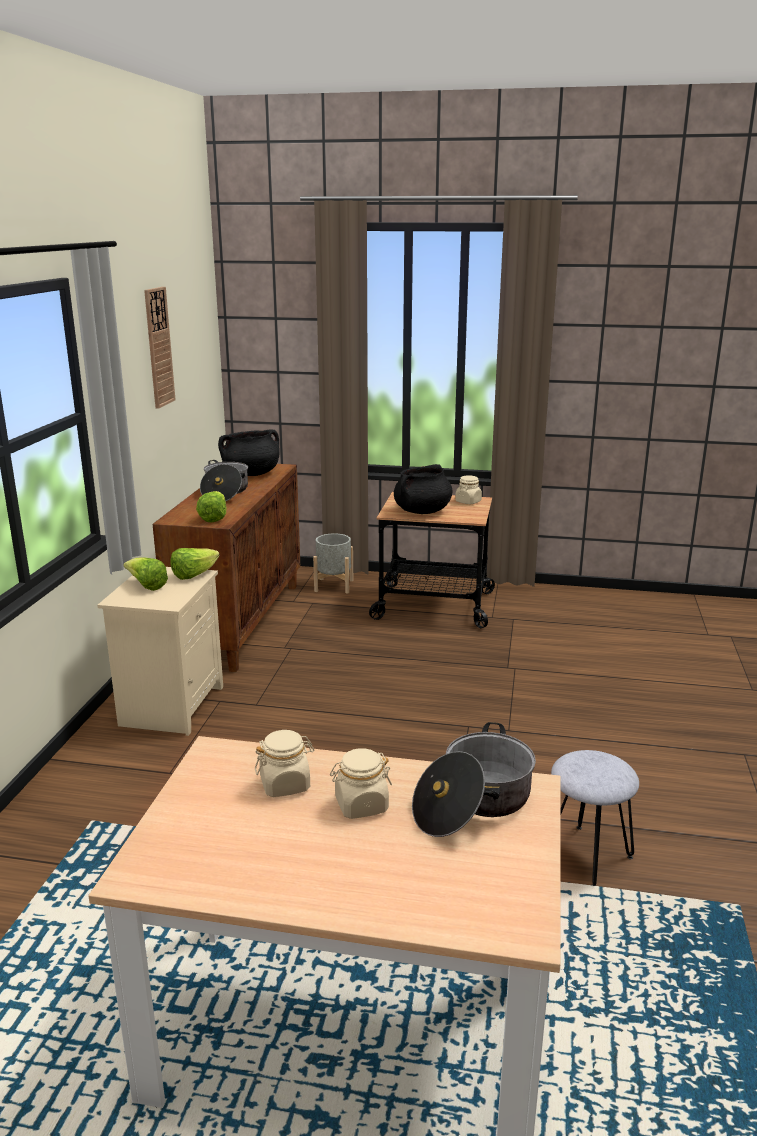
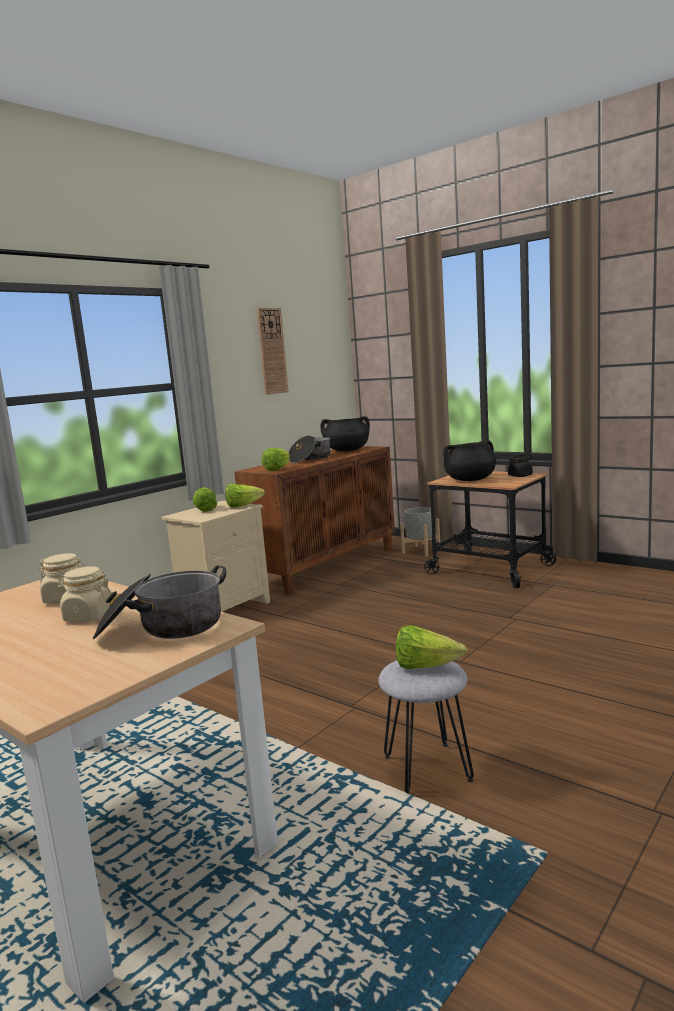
camera: 30 degrees right, 10 degrees down
beige jar [455,475,482,504] -> black jar [508,452,533,477]
none -> lettuce [396,625,467,669]

